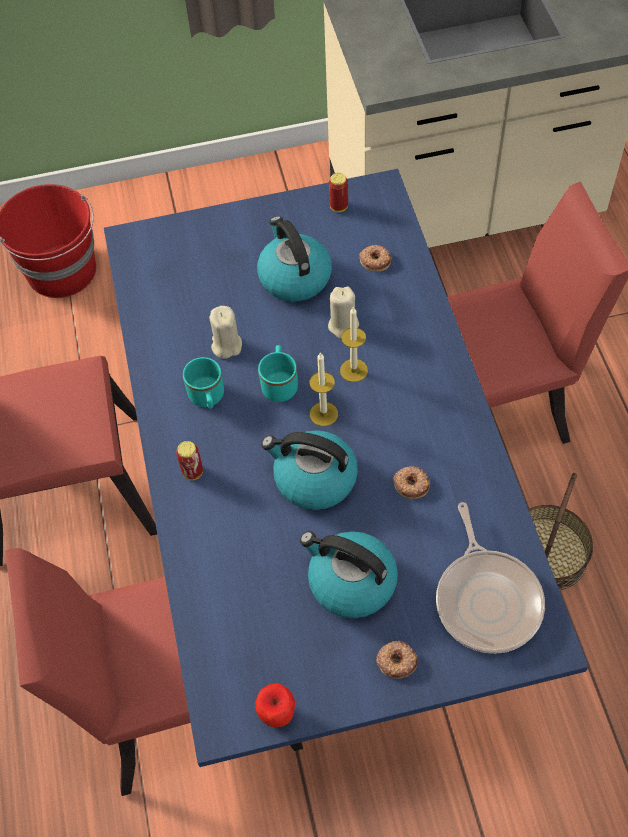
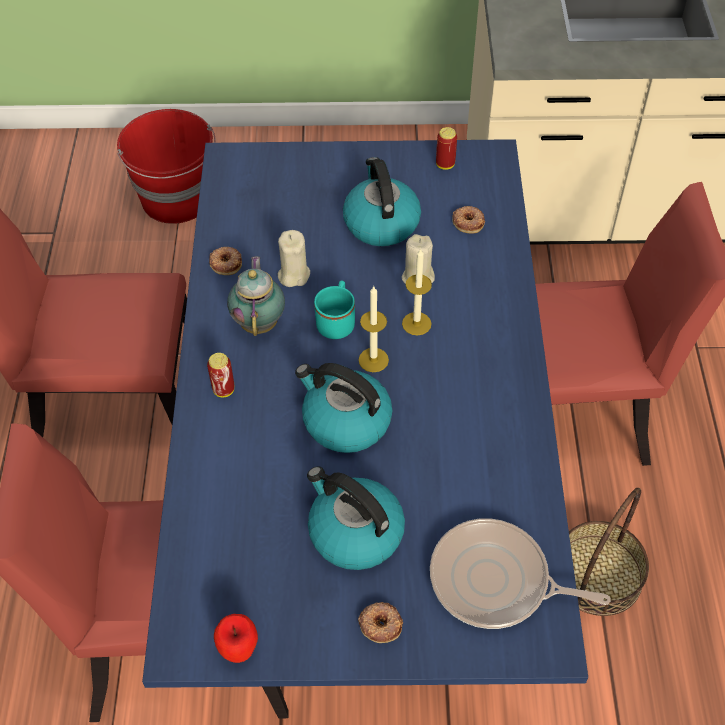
camera: 10 degrees right, 5 degrees down
turquoise mug [183,357,224,409] -> teapot [227,256,285,336]
donut [393,466,430,499] -> donut moved to [209,247,242,275]
frying pan [436,502,545,654] -> frying pan turned 105 degrees clockwise [430,518,611,629]

